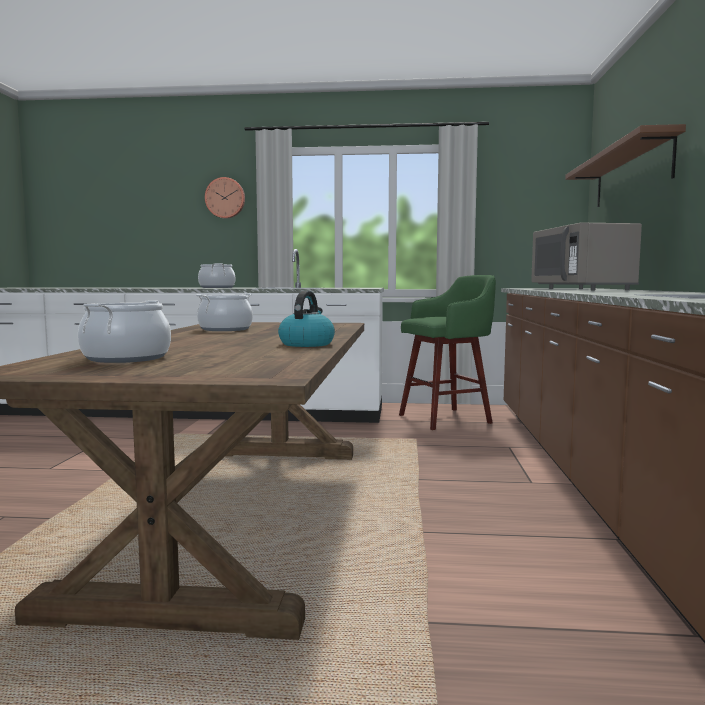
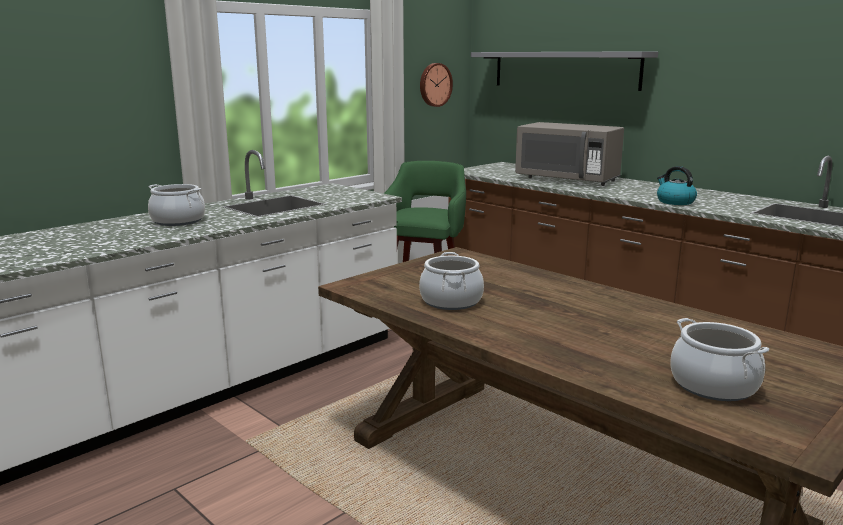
camera: 50 degrees left, 10 degrees up
wall clock [205,177,245,219] -> wall clock moved to [420,63,453,107]
kettle [278,291,335,347] -> kettle moved to [657,166,697,205]
brown shelf [565,124,686,207] -> grey shelf [471,51,658,91]

